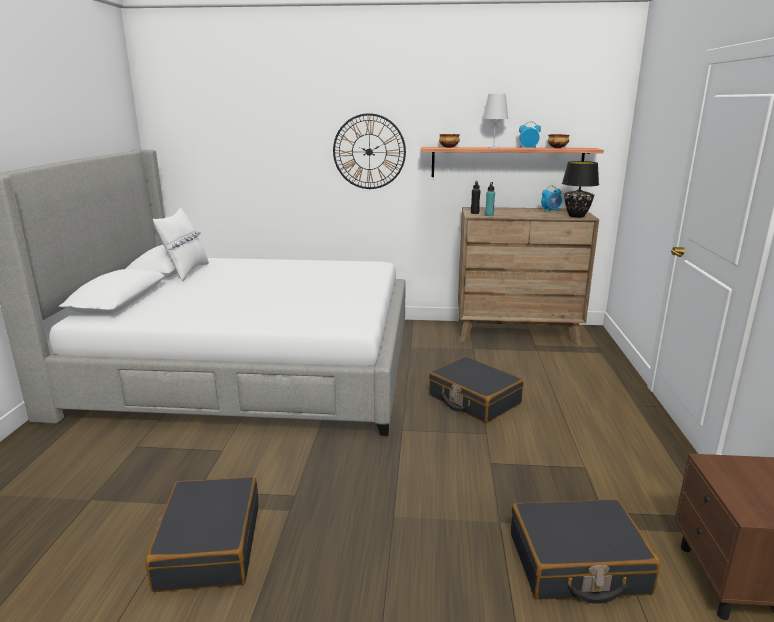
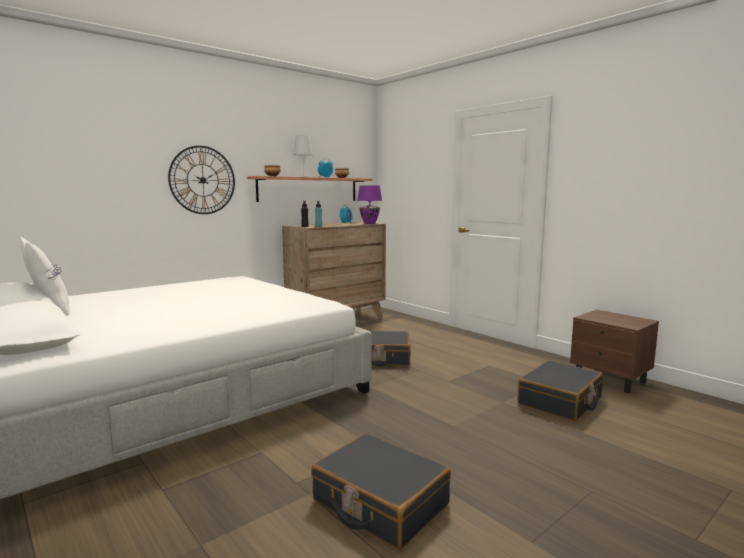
camera: 45 degrees left, 10 degrees down
black table lamp [562,161,599,218] -> purple table lamp [357,185,382,224]

